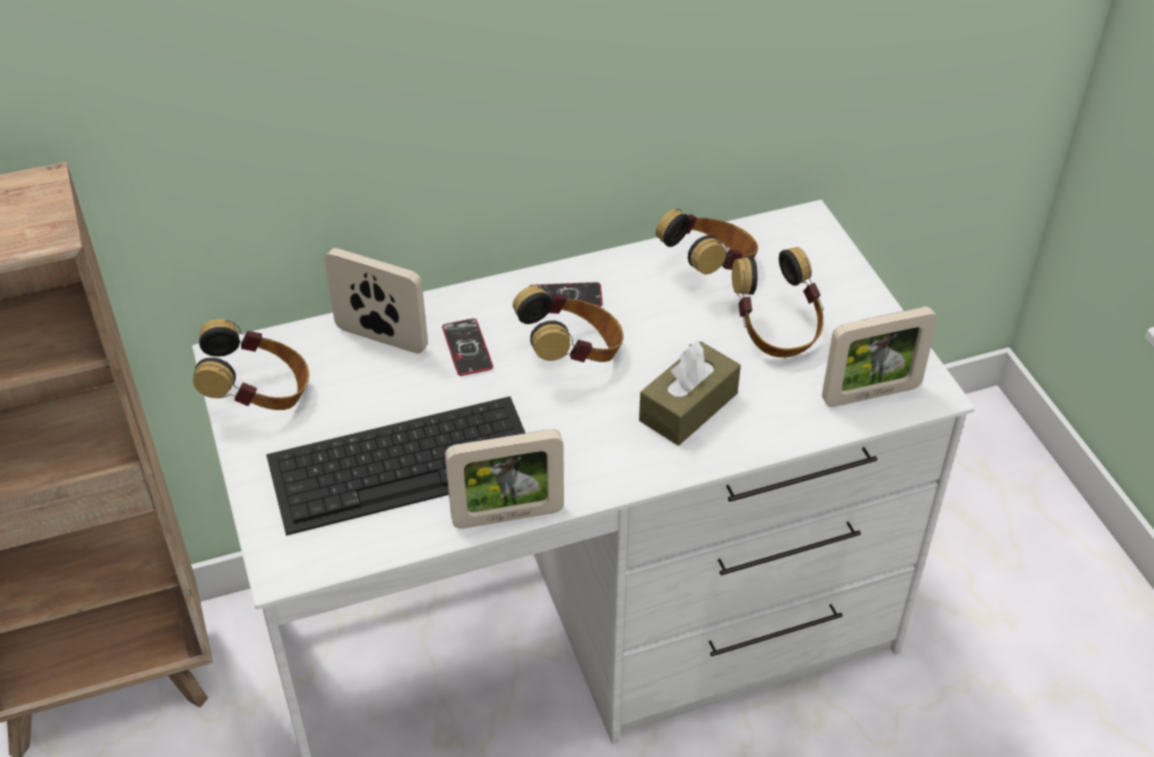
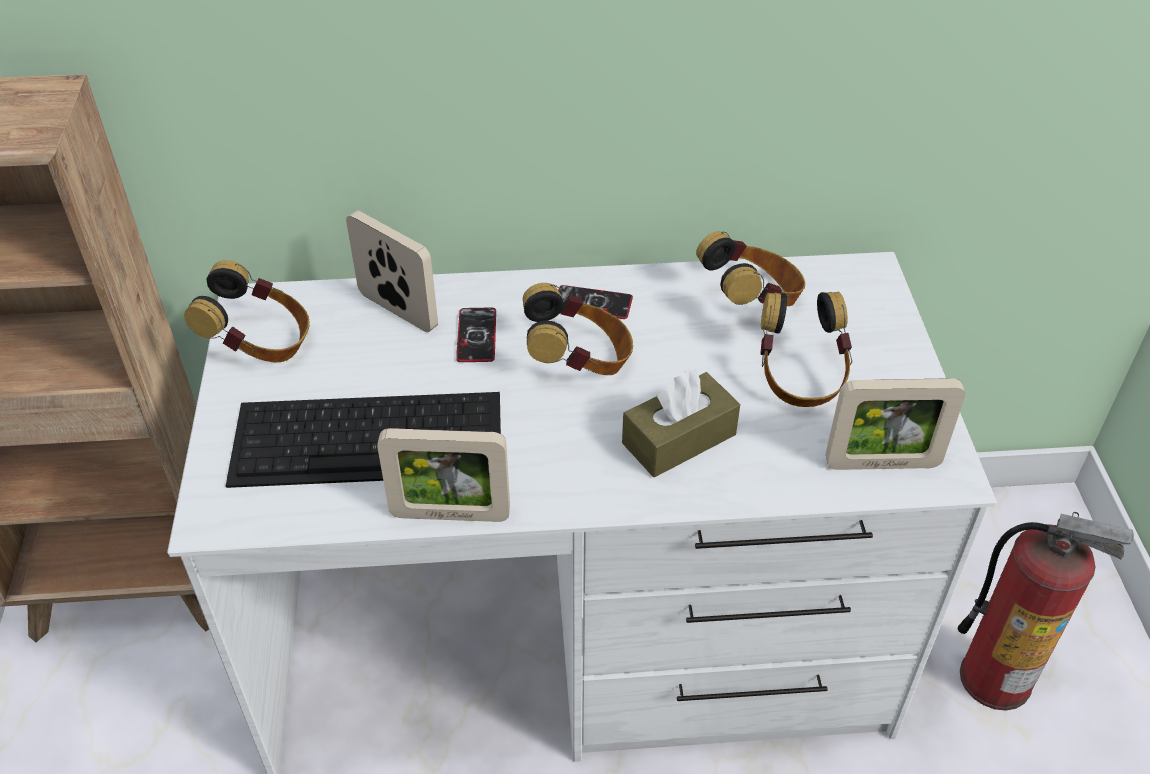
camera: 15 degrees right, 0 degrees up
none -> fire extinguisher [957,512,1134,711]

